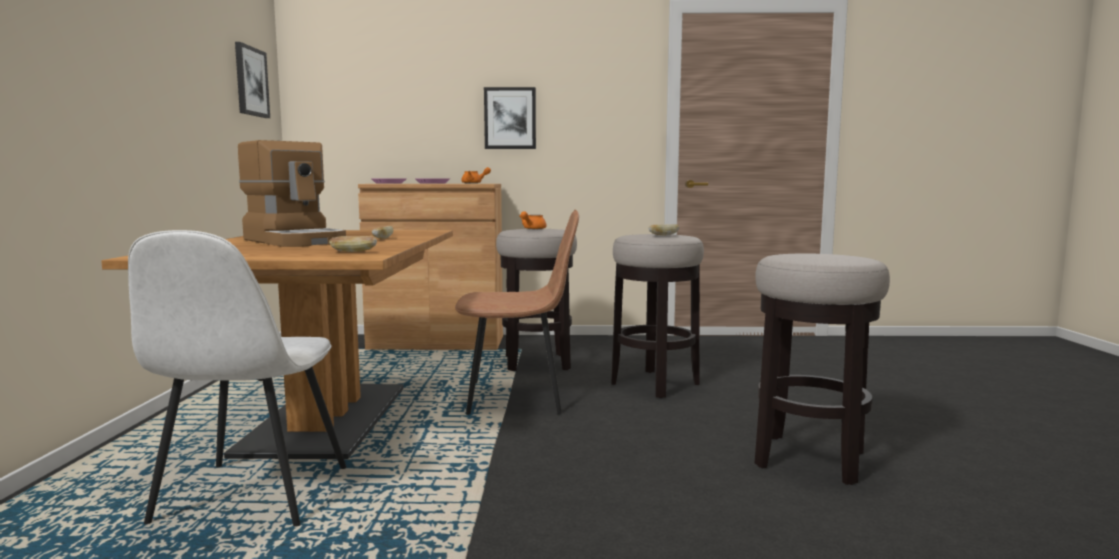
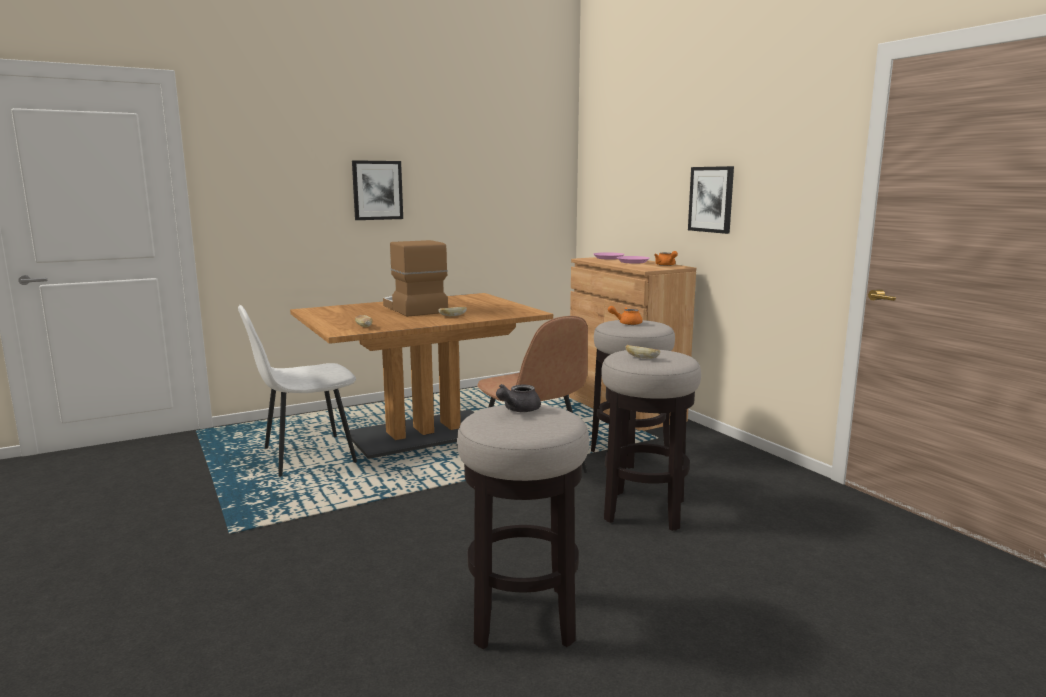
camera: 60 degrees right, 5 degrees up
picture [235,42,270,118] -> picture moved to [352,160,403,220]
coffee machine [238,140,346,247] -> coffee machine turned 135 degrees clockwise [383,240,448,317]
none -> grey teapot [496,384,541,412]

